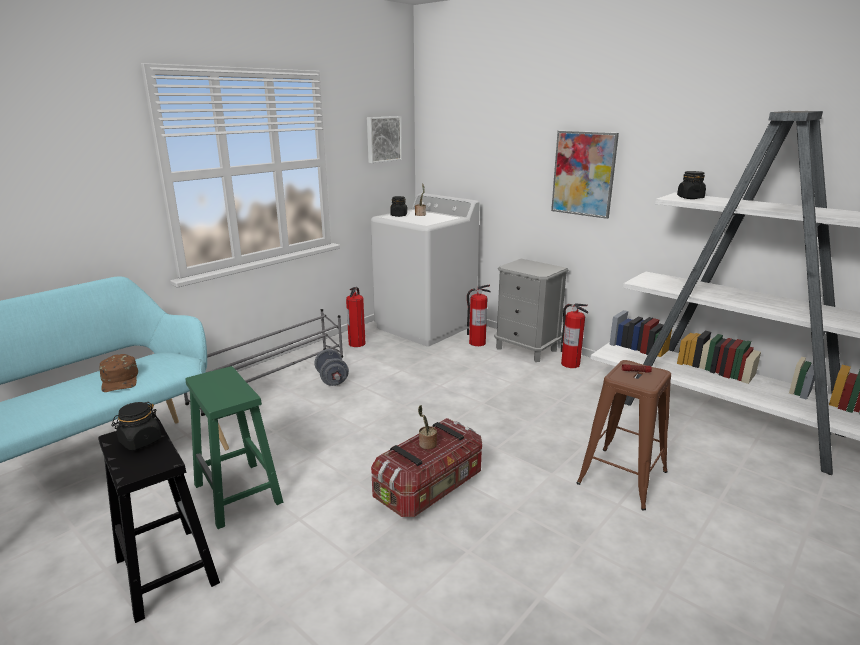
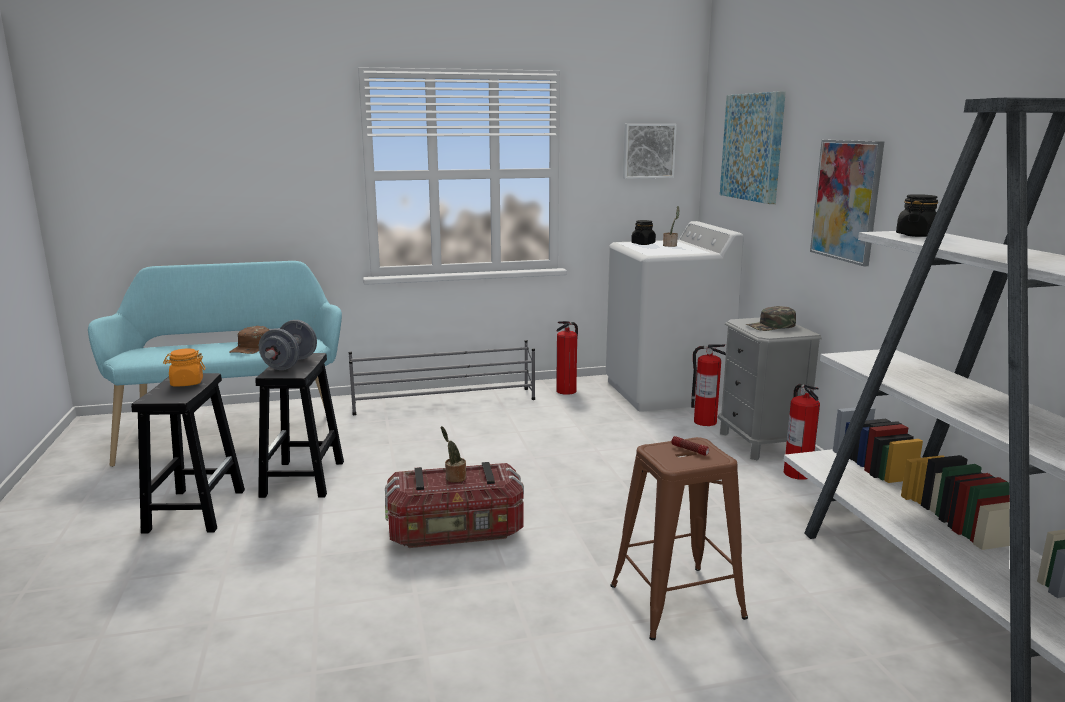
camera: 35 degrees right, 5 degrees down
black jar [111,402,161,450] -> orange jar [163,349,205,386]
green stool [185,366,283,529] -> black stool [255,353,344,498]
grey dumbbell [314,349,349,386] -> grey dumbbell moved to [259,320,317,370]
none -> picture [720,91,786,204]
none -> green cap [745,306,796,331]

